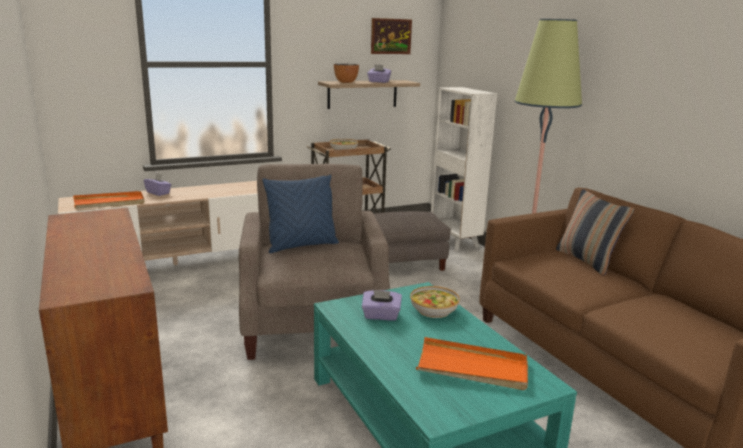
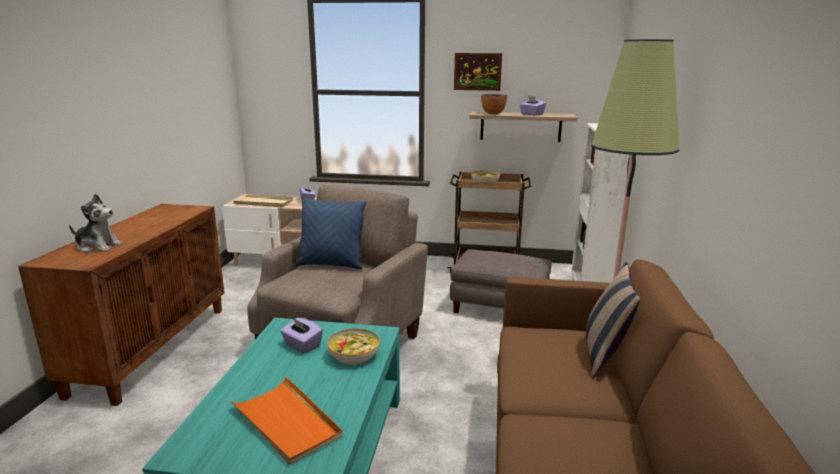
camera: 35 degrees right, 0 degrees up
orange tray [73,191,145,209] -> beige tray [233,194,293,208]
picture [371,18,412,54] -> picture moved to [454,53,502,91]
none -> plush toy [69,194,123,252]

